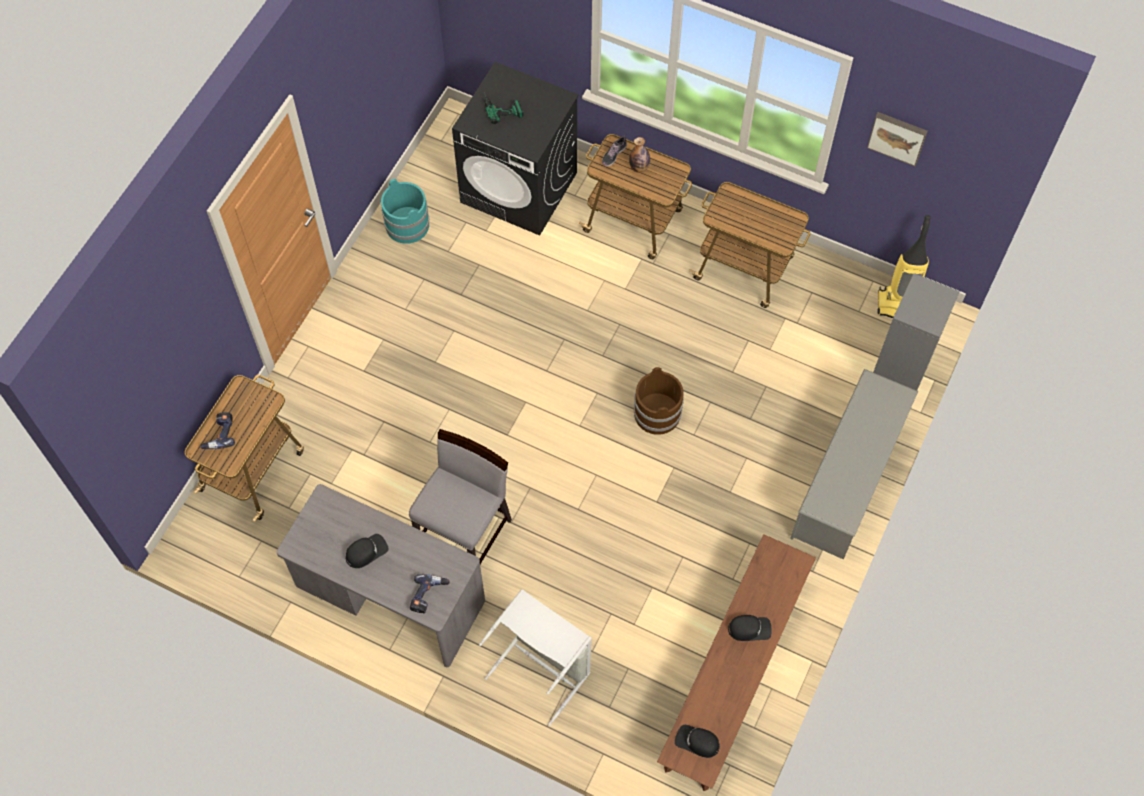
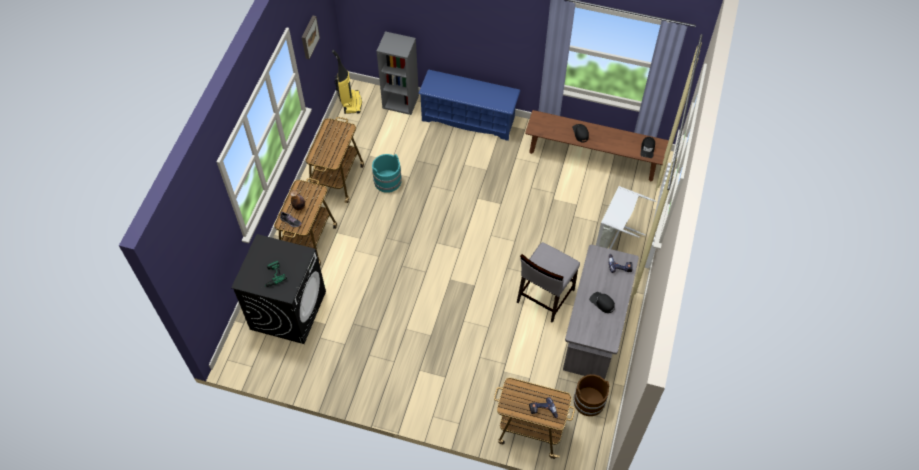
camera: 100 degrees left, 5 degrees down
turquoise bucket [381,179,429,244] -> turquoise bucket moved to [372,154,402,193]
grey chair [409,429,512,564] -> grey chair turned 75 degrees counterclockwise [517,242,580,323]
brown bucket [634,367,684,435] -> brown bucket moved to [574,374,609,416]
grey shoe rack [790,369,918,560] -> blue shoe rack [418,70,521,141]

